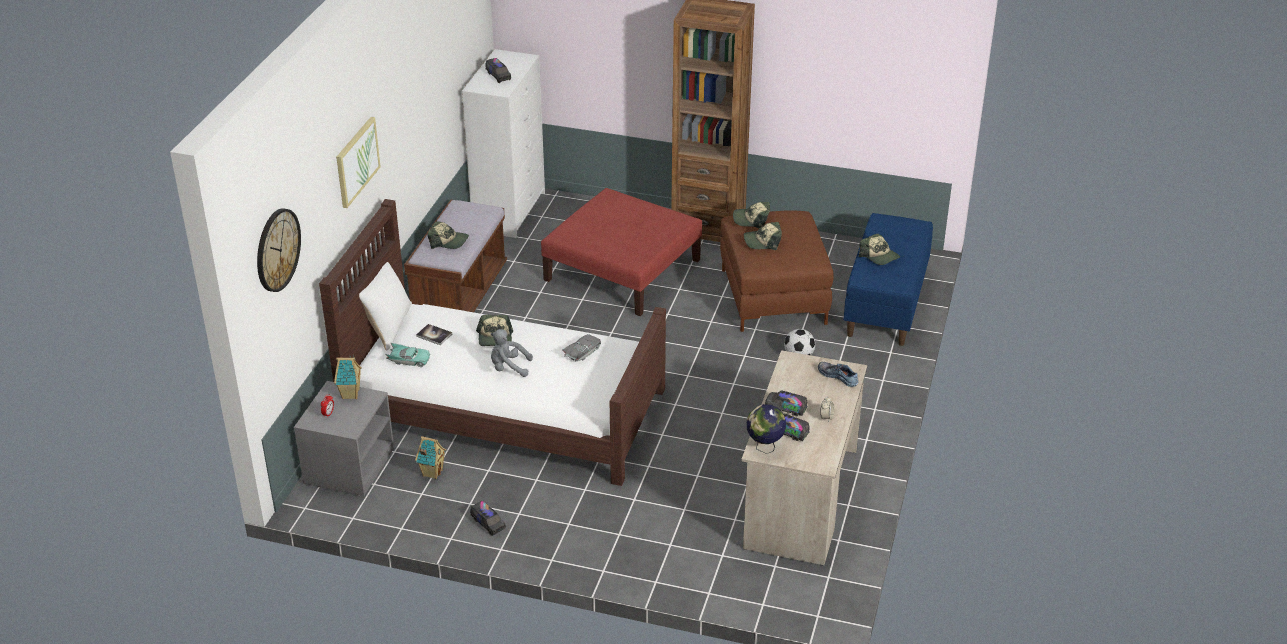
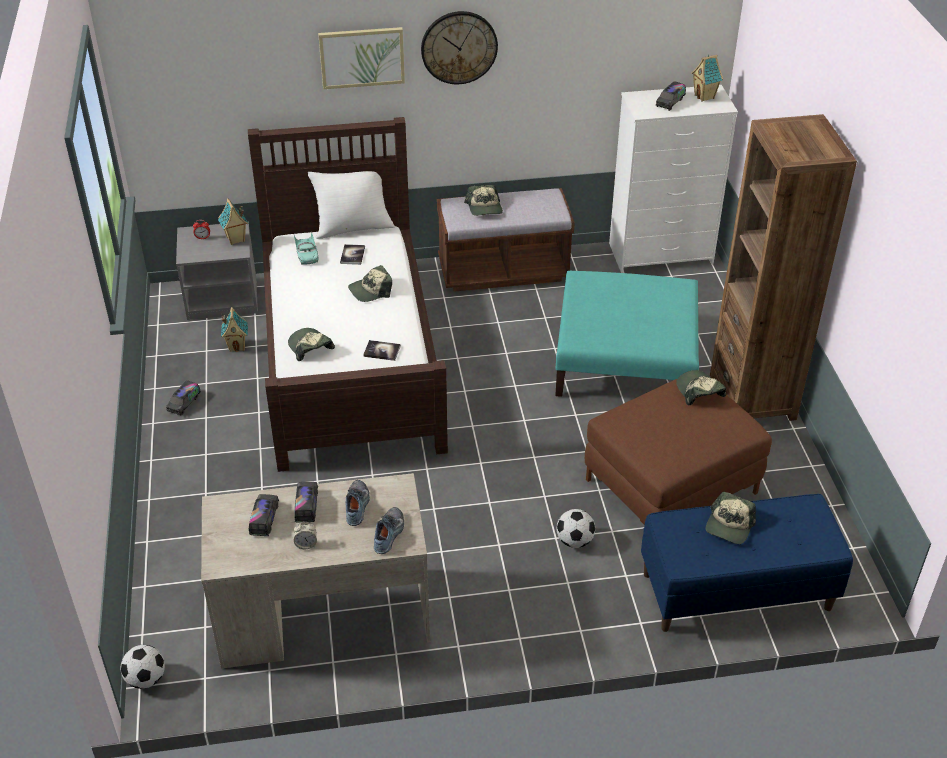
camera: 65 degrees right, 5 degrees up
wall clock [257,209,301,292] -> wall clock moved to [421,11,498,84]
grey plush toy [491,329,533,377] -> none
red ottoman [541,188,702,316] -> turquoise ottoman [555,270,699,397]
grey toy car [563,334,601,361] -> book [363,340,401,361]
cap [744,222,782,250] -> cap moved to [288,328,335,361]
globe [747,404,786,454] -> none
none -> football [121,645,165,689]
none -> shoe [345,480,370,526]
none -> toy house [691,55,723,102]

